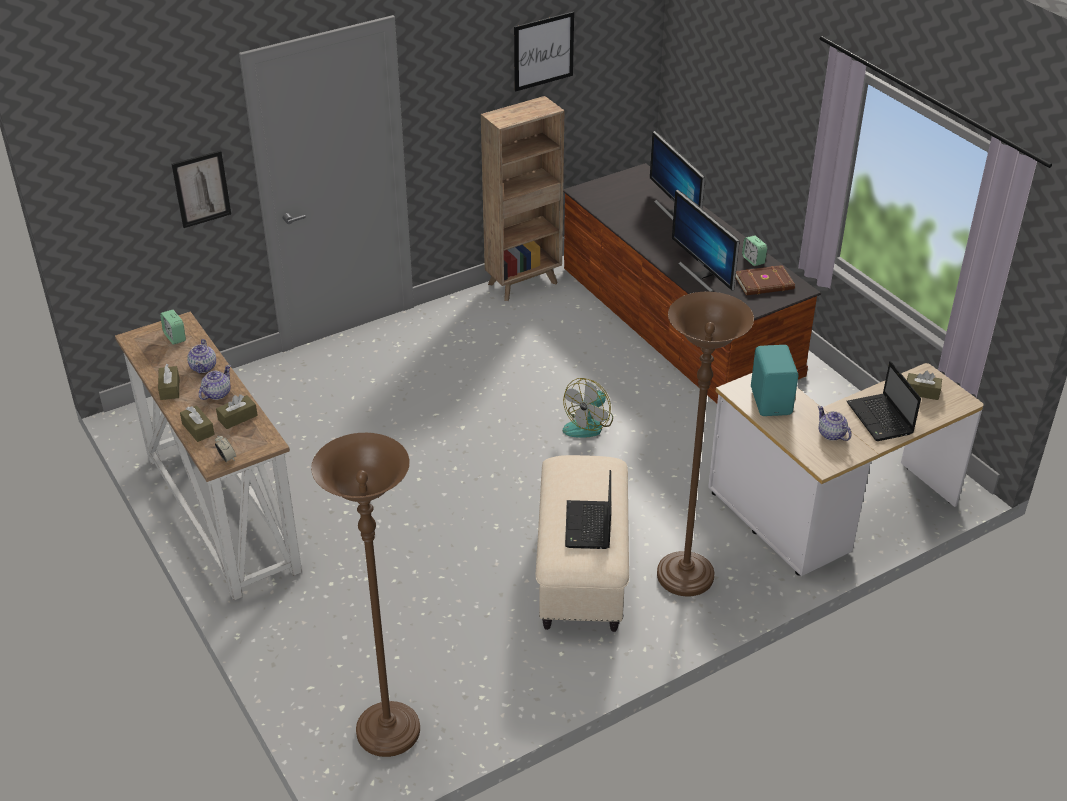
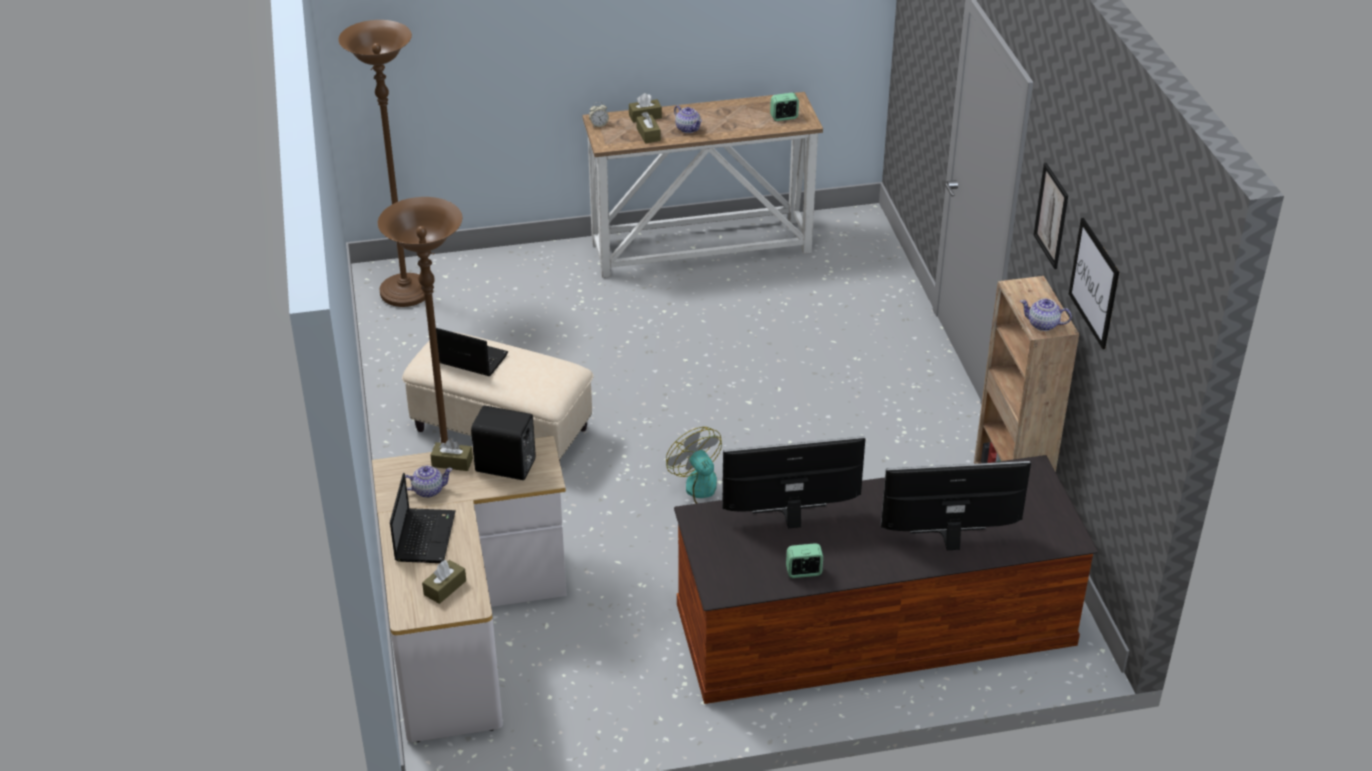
camera: 110 degrees right, 0 degrees up
brown tissue box [158,364,179,400] -> brown tissue box moved to [430,439,473,471]
picture [172,150,231,228] -> picture moved to [1034,163,1068,269]
teapot [187,339,216,374] -> teapot moved to [1020,299,1072,331]
brown book [735,265,795,295] -> none
turquoise speaker [751,345,798,416] -> black speaker [471,405,536,480]
laptop [846,361,921,441] -> laptop turned 90 degrees clockwise [390,473,456,563]

